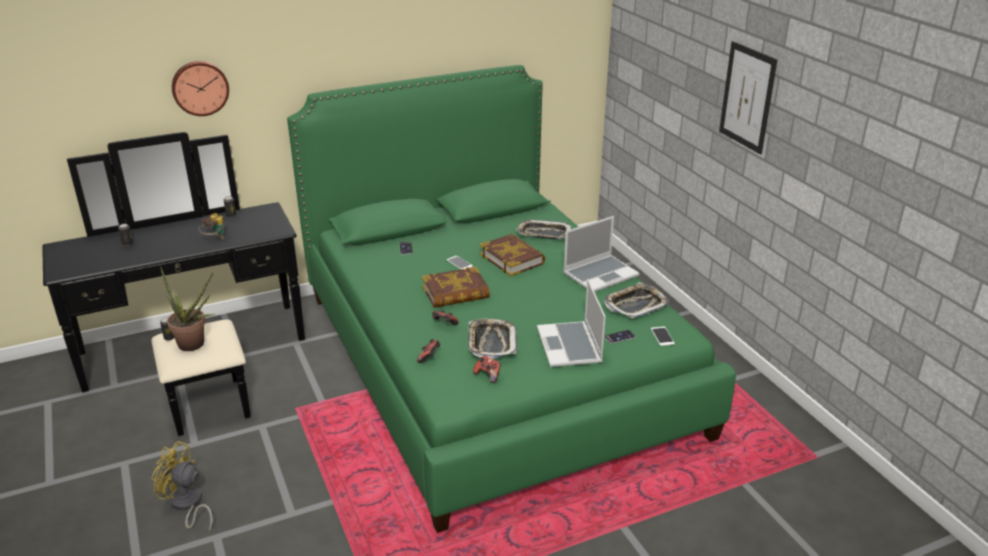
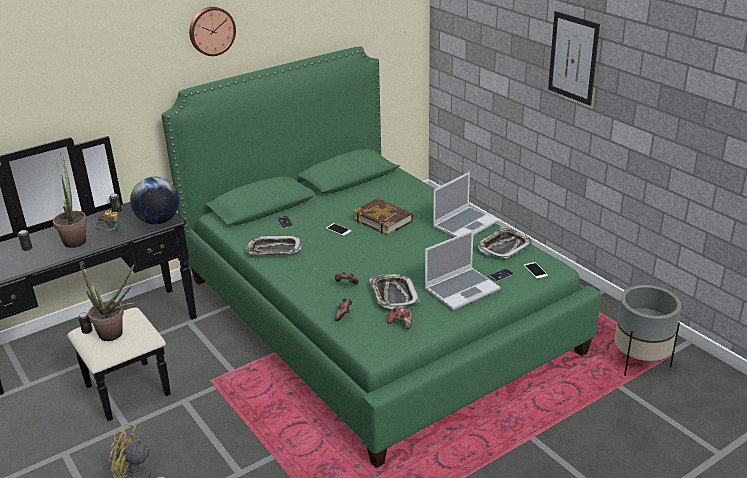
camera: 10 degrees left, 0 degrees up
wall clock [172,61,229,116] -> wall clock moved to [189,7,236,56]
book [422,267,490,308] -> none
tray [516,220,572,239] -> tray moved to [246,235,302,255]
laptop [537,279,606,367] -> laptop turned 105 degrees counterclockwise [425,230,501,310]
none -> potted plant [53,152,87,248]
none -> globe [130,177,179,224]
none -> grey planter [615,285,681,375]

